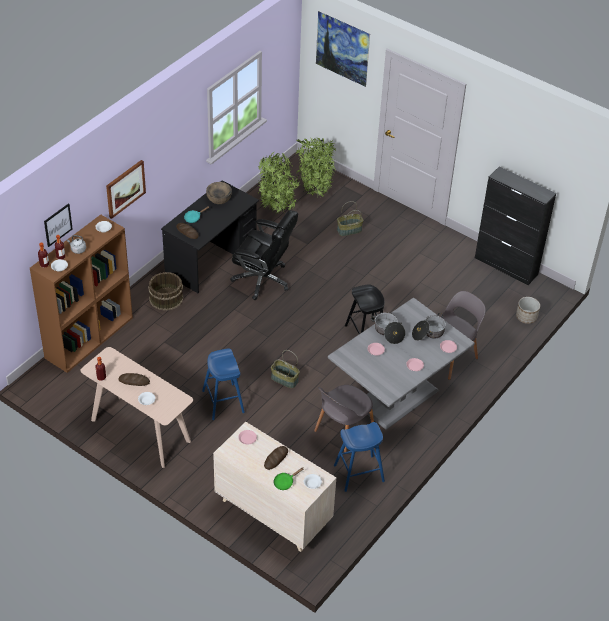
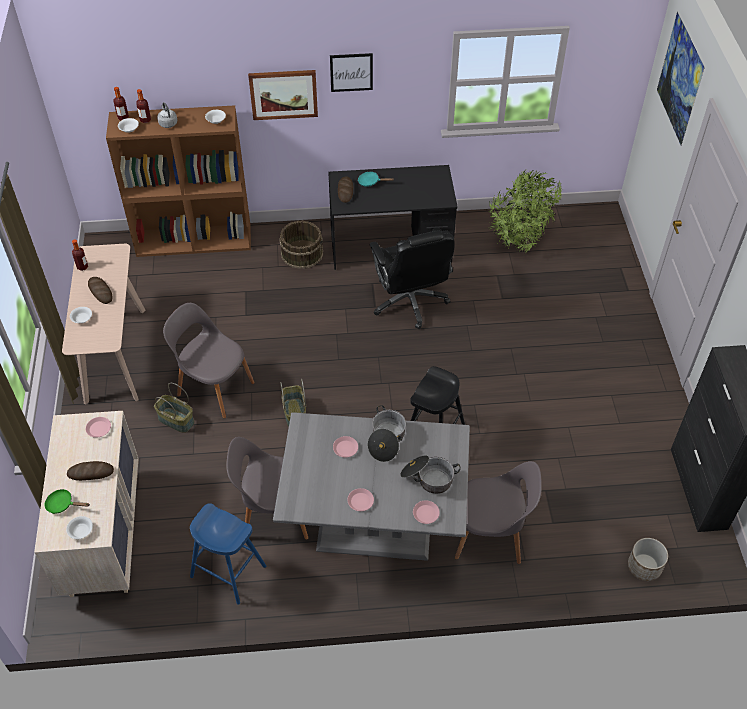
camera: 50 degrees right, 5 degrees up
picture [44,203,73,247] -> picture moved to [330,53,373,92]
blue stool [202,348,245,420] -> grey chair [163,303,255,419]
brown bowl [206,182,232,204] -> none
potted plant [296,137,336,197] -> none
basket [337,201,363,236] -> basket moved to [154,383,195,433]

